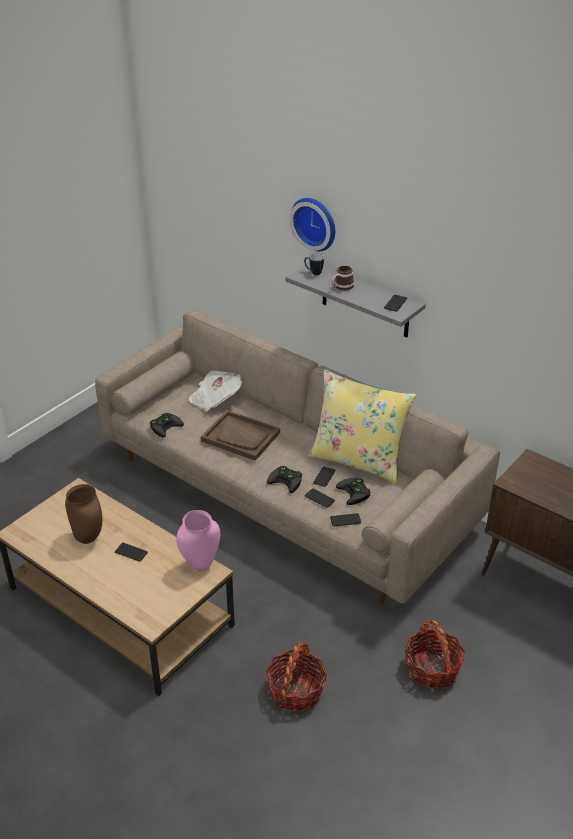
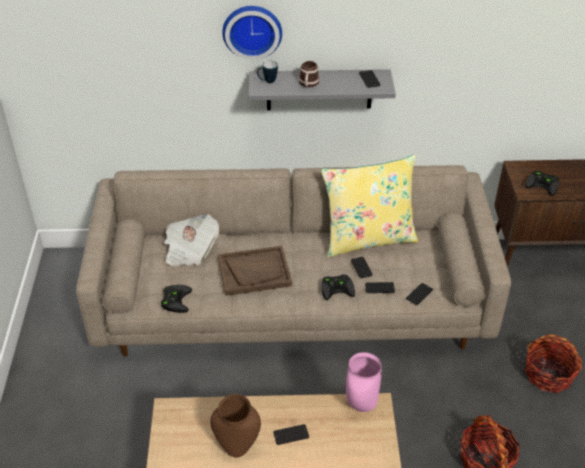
camera: 40 degrees left, 5 degrees up
black game controller [336,478,370,505] -> black game controller moved to [525,170,559,196]

